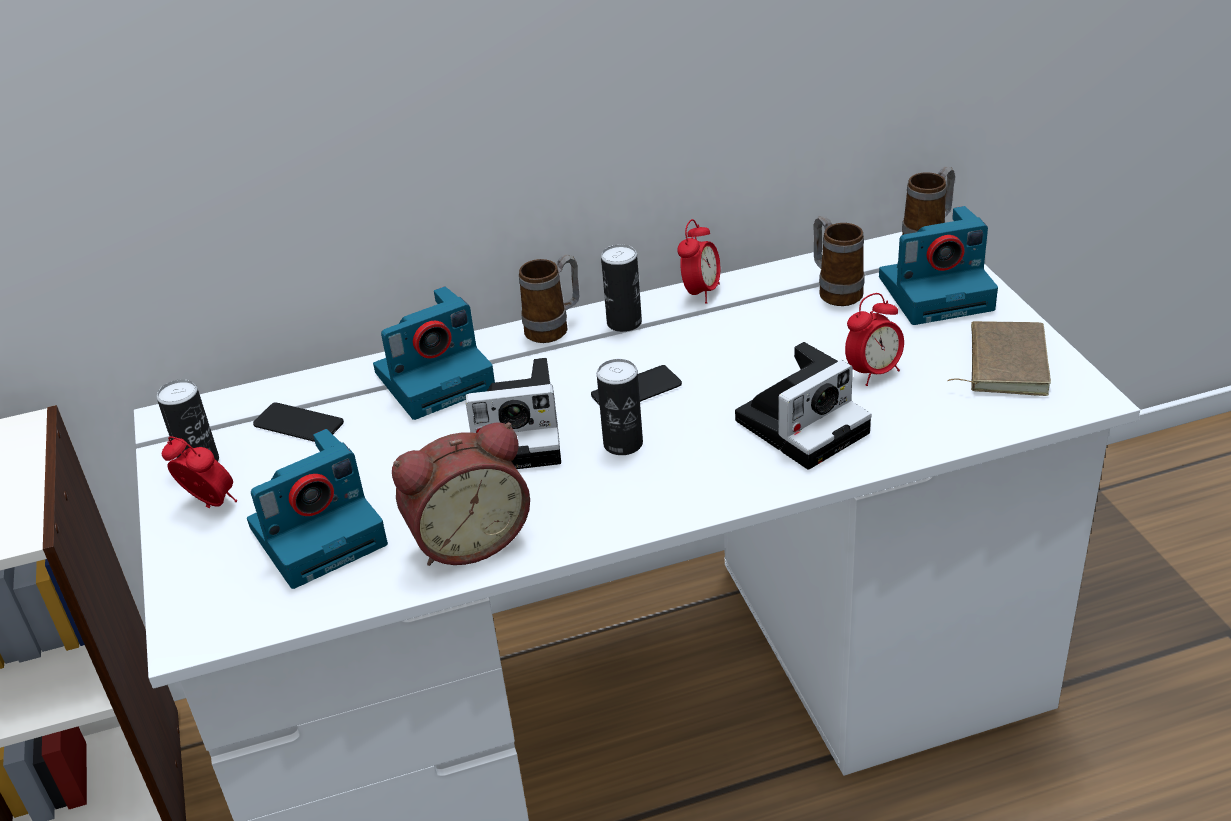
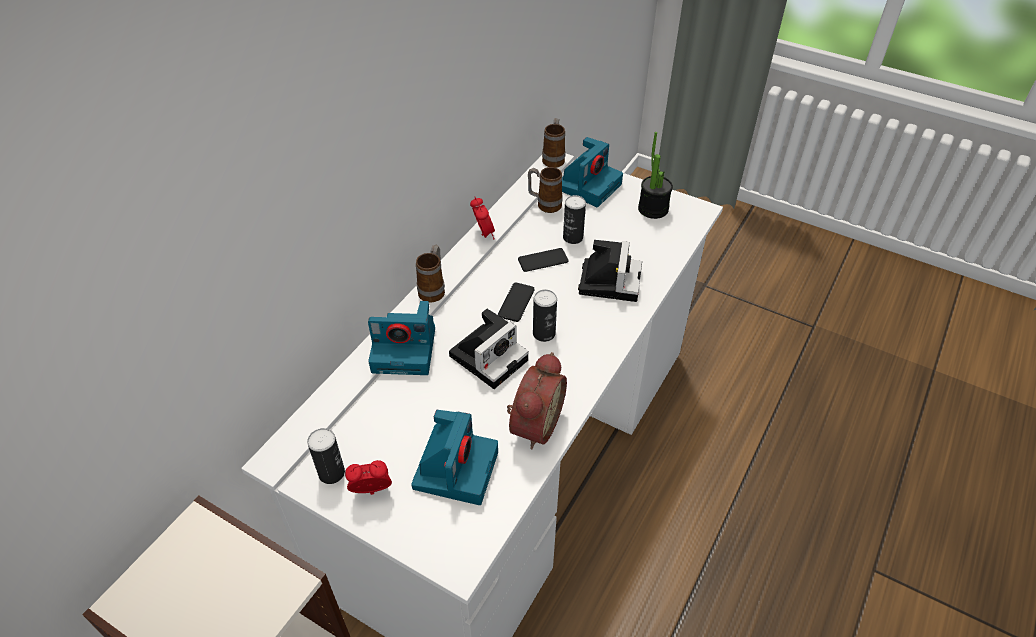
camera: 45 degrees left, 10 degrees up
phone [253,403,344,442] -> phone moved to [518,248,568,272]
camera [373,287,495,420] -> camera turned 75 degrees clockwise [368,301,435,375]
can [601,244,642,332] -> can moved to [563,195,586,244]
alarm clock [845,293,904,386] -> none
brown book [948,321,1051,396] -> potted plant [638,132,673,219]

